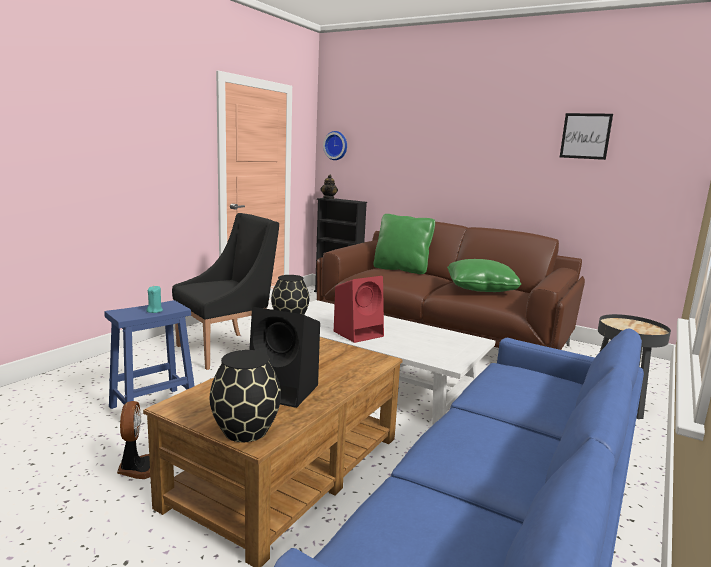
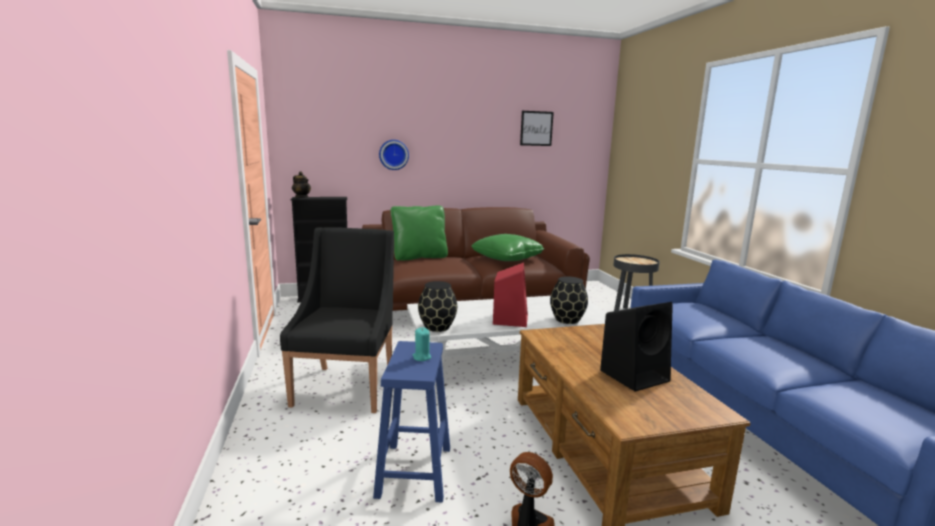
camera: 45 degrees left, 0 degrees up
black vase [210,350,281,442] -> black vase moved to [550,277,588,324]
wall clock [323,131,347,160] -> wall clock moved to [379,140,409,170]

